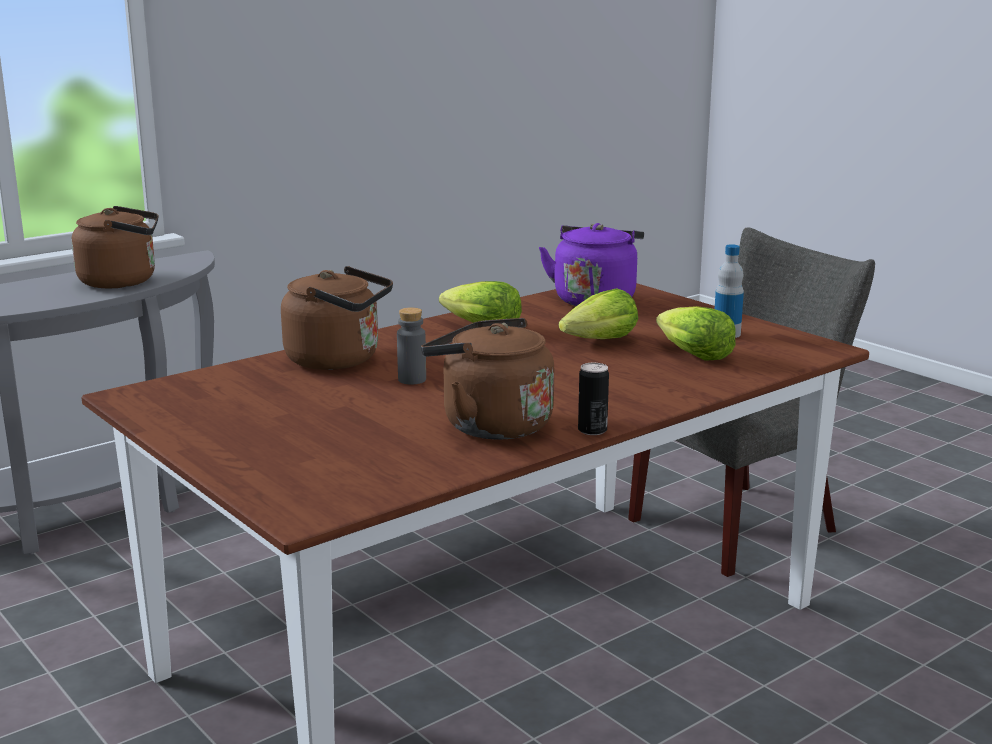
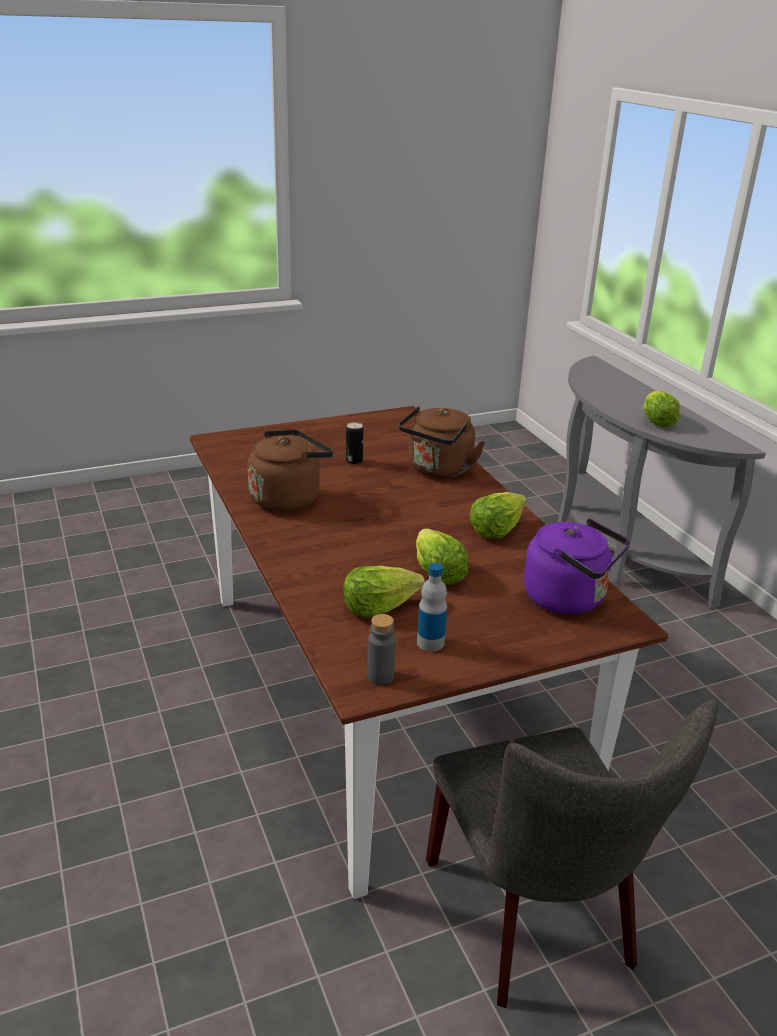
camera: 105 degrees right, 10 degrees up
brown kettle [72,206,159,289] -> lettuce [644,391,680,427]
grey bottle [397,307,426,385] -> grey bottle moved to [367,614,396,685]
can [578,363,609,435] -> can moved to [346,422,363,465]

